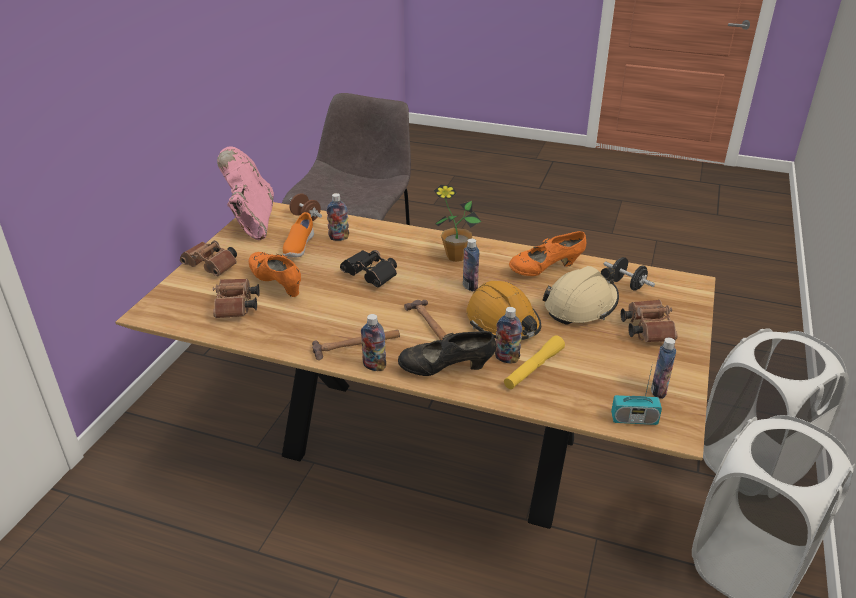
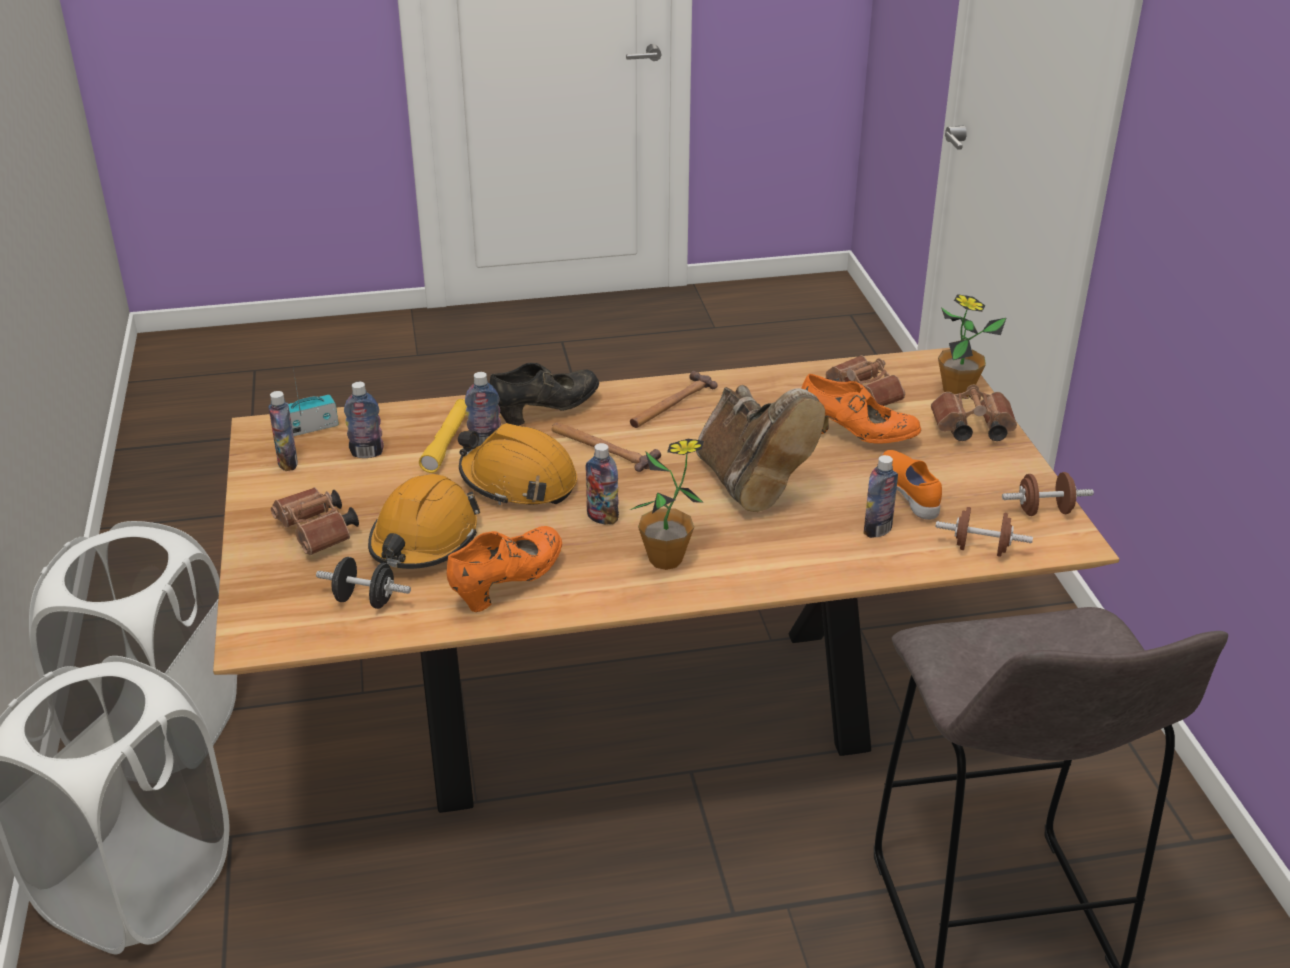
camera: 150 degrees right, 0 degrees up
pink boot [217,146,274,240] -> brown dumbbell [1002,472,1094,516]
black binoculars [340,250,397,288] -> brown boot [696,385,825,512]
bottle [361,314,386,371] -> bottle moved to [344,382,384,458]
beige hard hat [542,266,619,325] -> orange hard hat [368,474,480,569]
none -> potted plant [938,294,1006,399]

